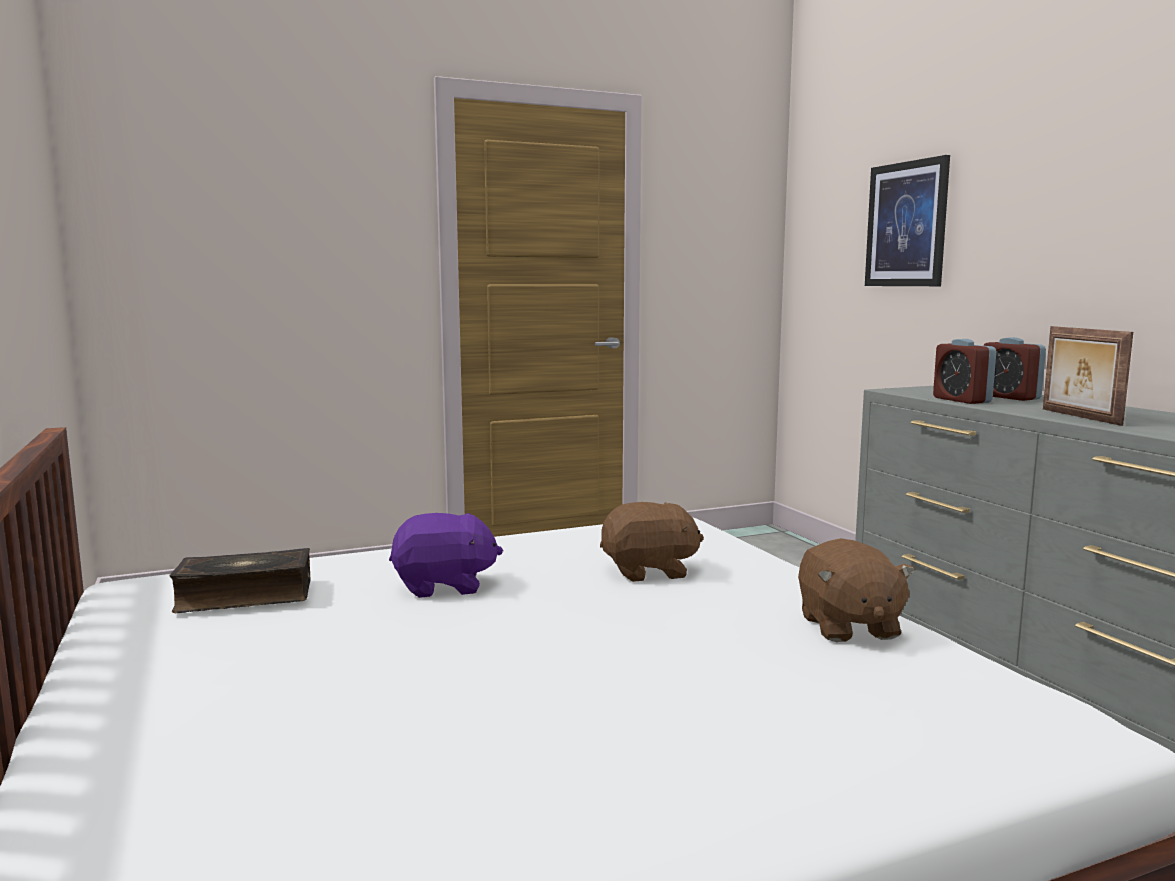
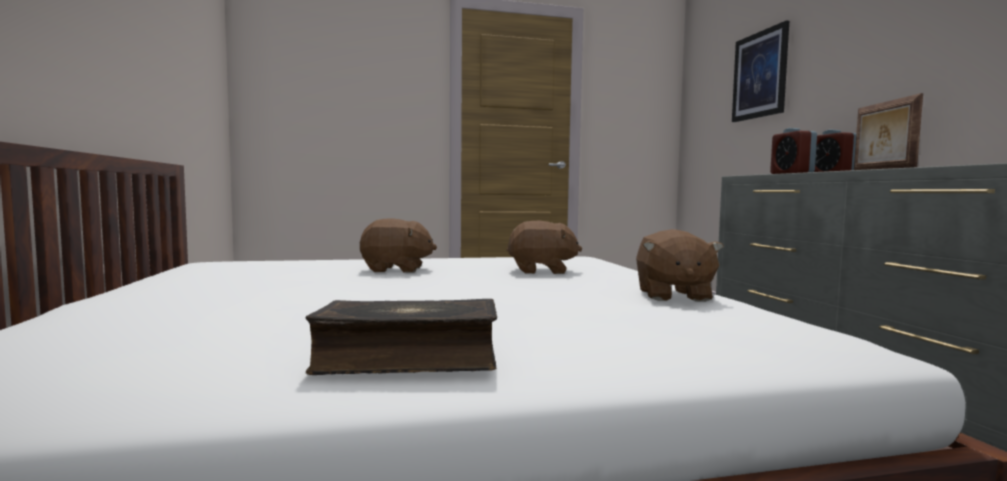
camera: 10 degrees right, 5 degrees down
book [169,548,311,613] -> book moved to [305,299,497,375]
purple plush toy [389,513,503,598] -> brown plush toy [360,218,437,273]

